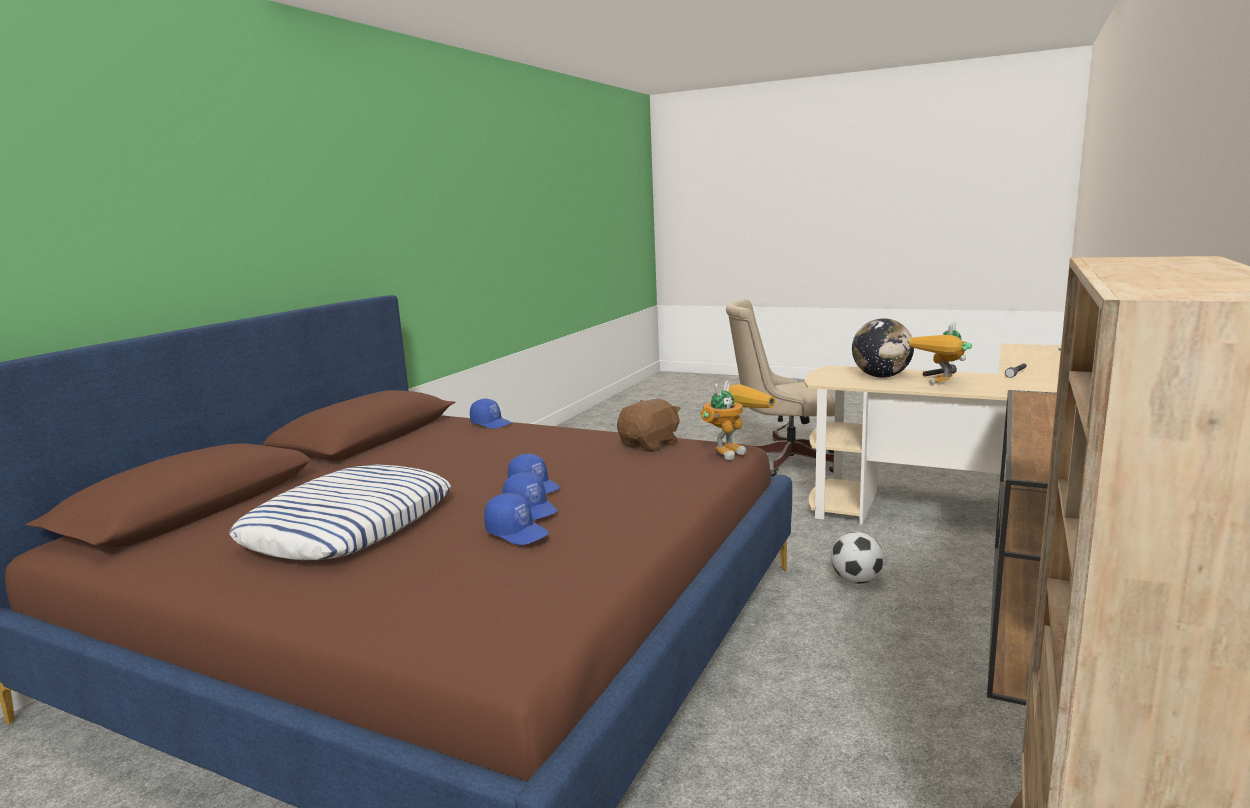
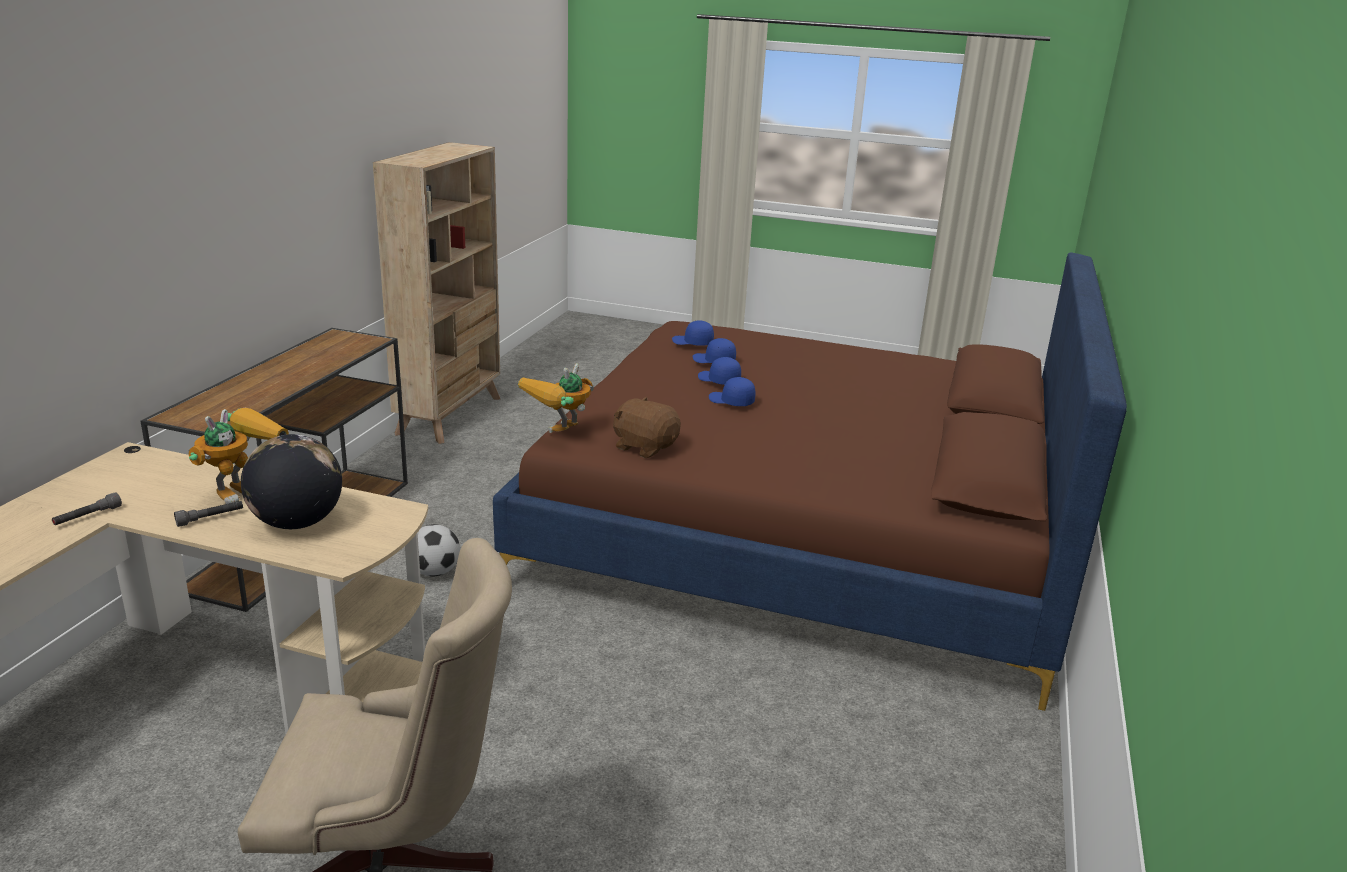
camera: 170 degrees right, 10 degrees up
pillow [229,465,451,561] -> none
blue cap [470,399,512,429] -> blue cap moved to [672,320,714,346]
brown plush toy [617,399,681,452] -> brown plush toy turned 90 degrees clockwise [613,397,681,458]

